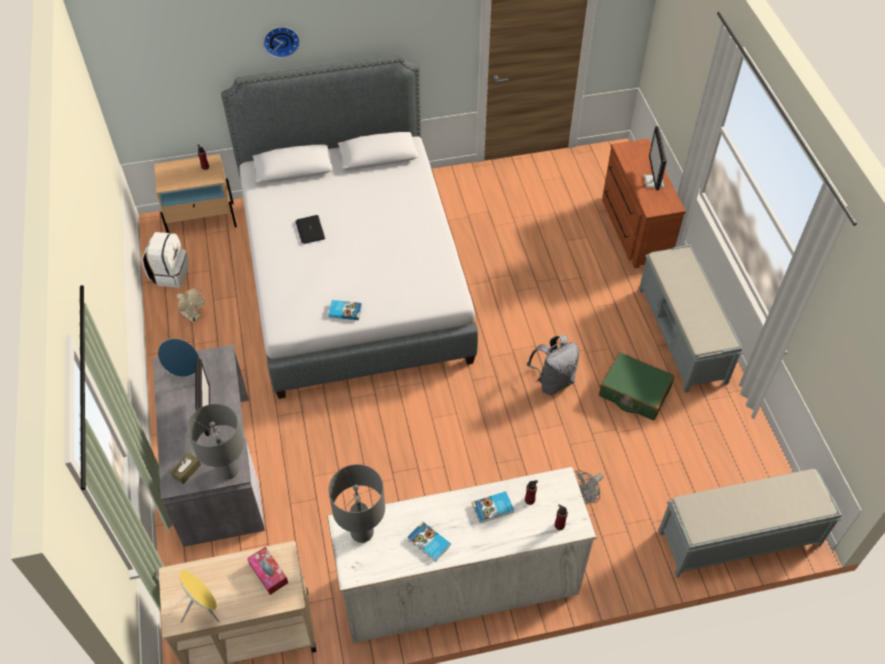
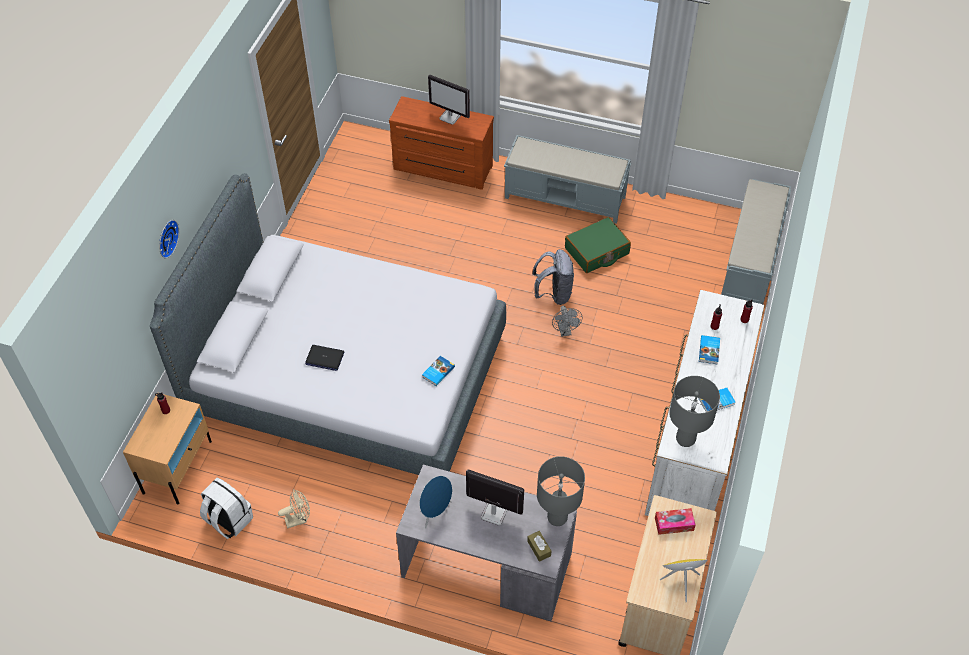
camera: 60 degrees left, 0 degrees up
grey fan [575,470,603,505] -> grey fan moved to [552,306,583,337]

